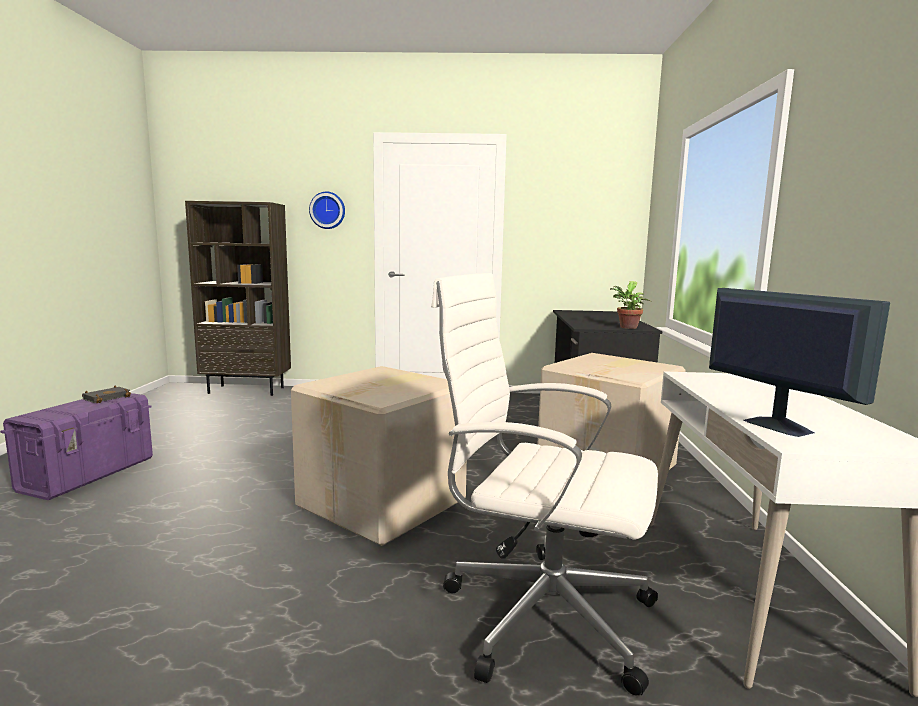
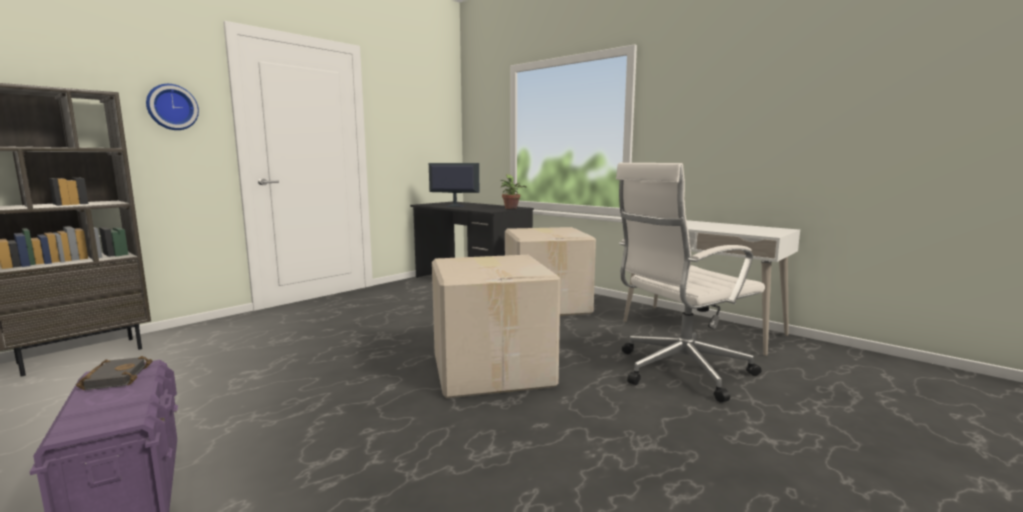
camera: 50 degrees left, 0 degrees up
monitor [709,288,890,437] -> monitor moved to [429,163,479,207]

